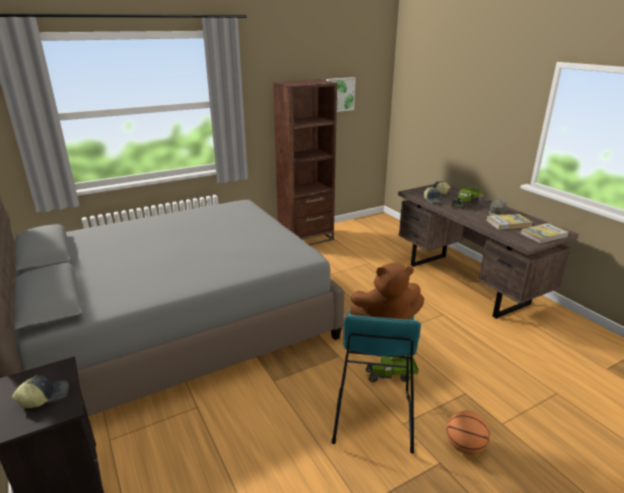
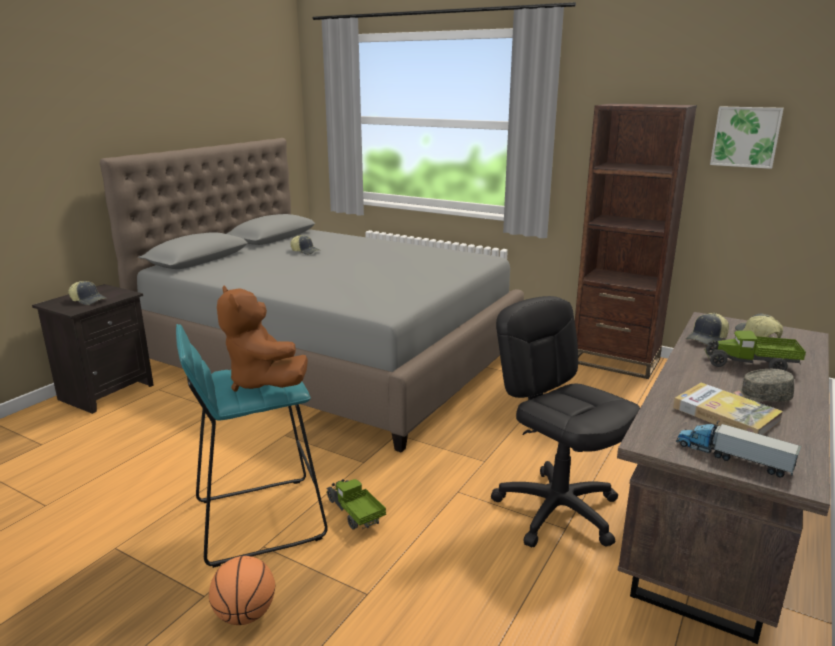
camera: 60 degrees right, 5 degrees down
book [520,223,569,243] -> toy truck [676,421,801,478]
none -> cap [290,235,320,255]
none -> black office chair [491,296,640,547]

